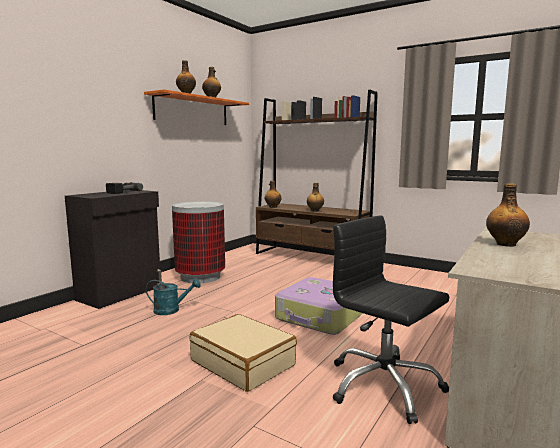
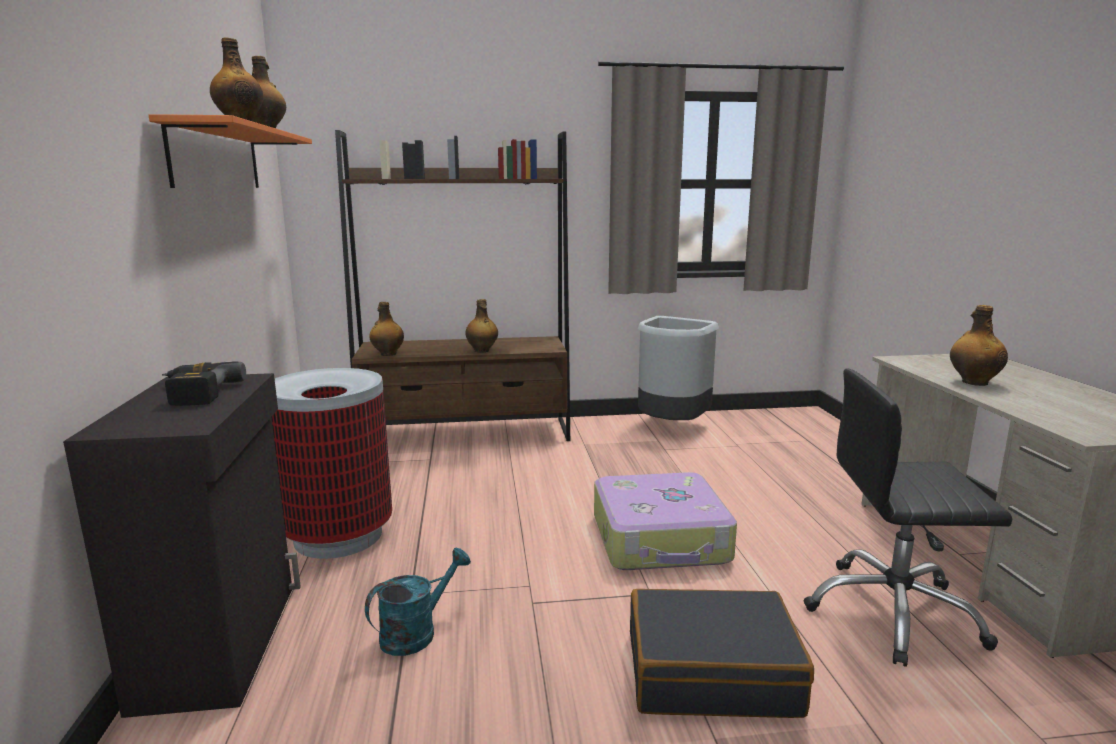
camera: 40 degrees left, 5 degrees up
beige suitcase [189,314,297,392] -> black suitcase [630,589,814,718]
none -> grey trash can [638,316,719,420]

